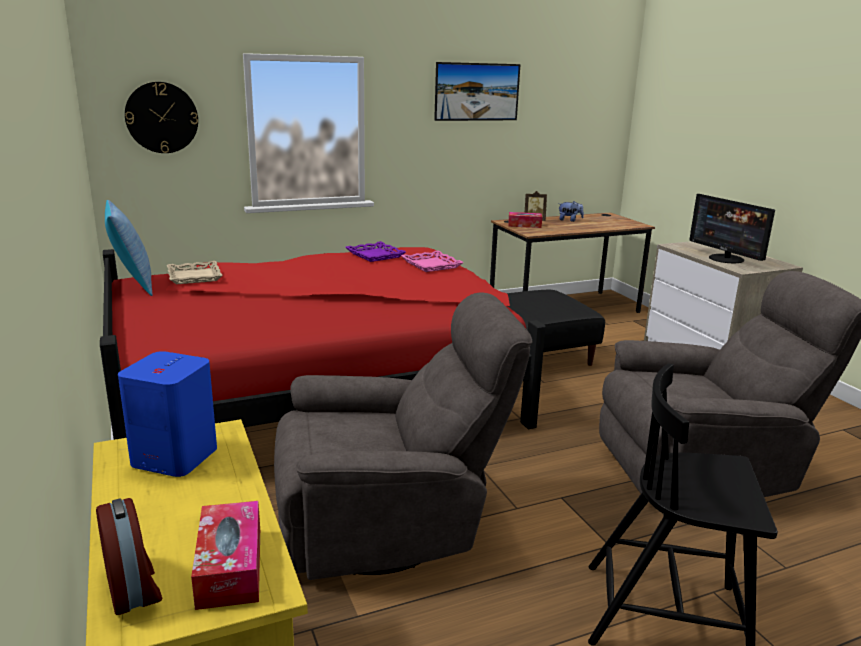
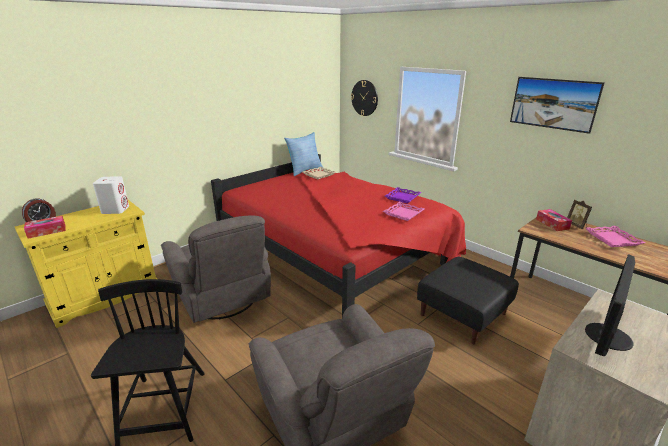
camera: 70 degrees right, 5 degrees up
blue speaker [118,351,217,477] -> white speaker [93,176,129,214]
plush toy [558,201,584,222] -> pink tray [586,226,645,247]

